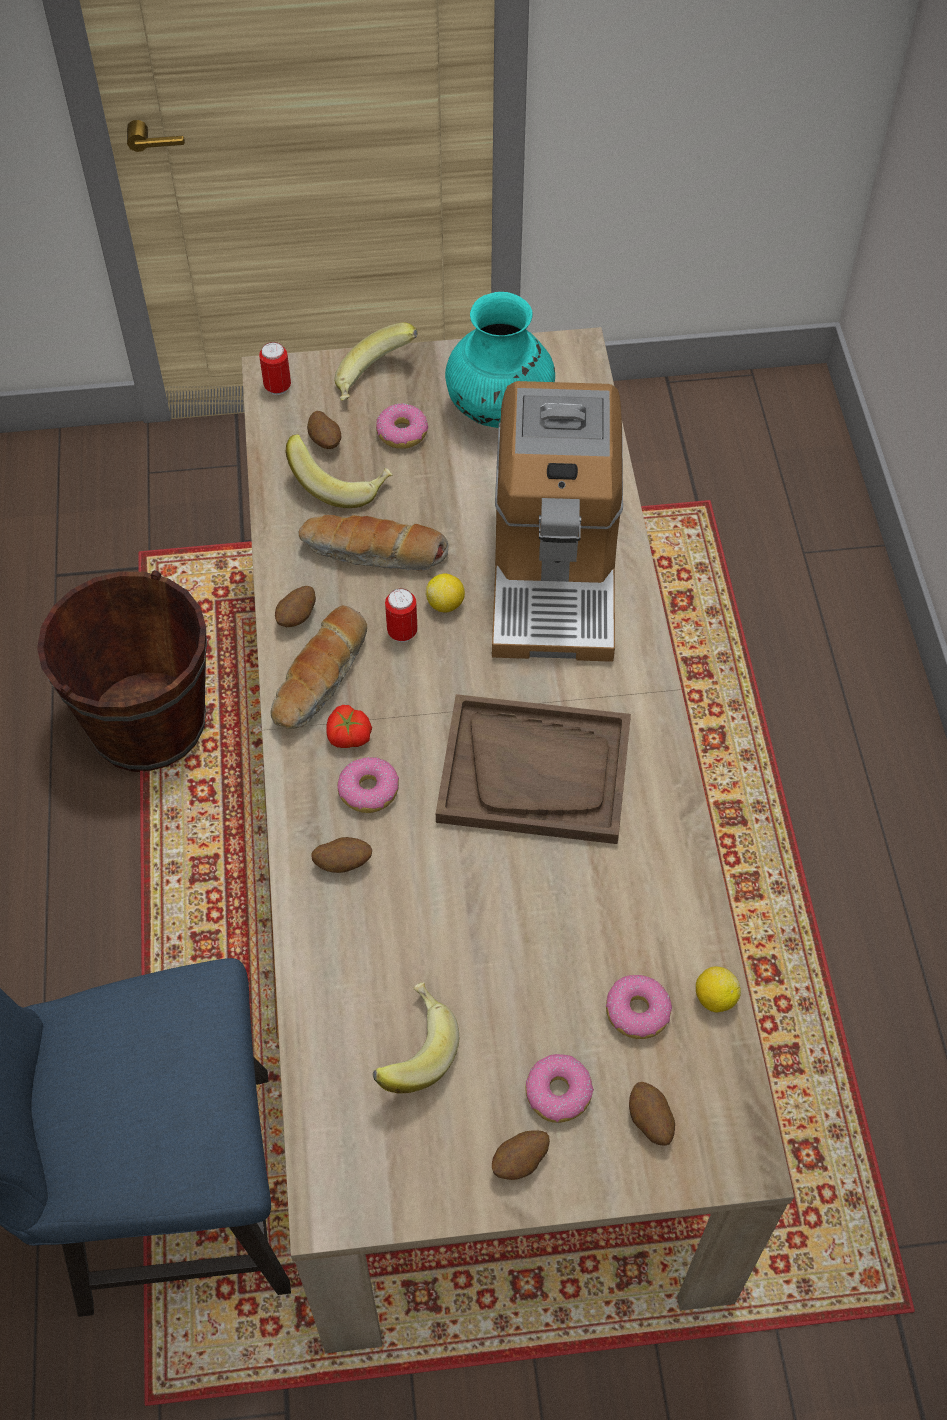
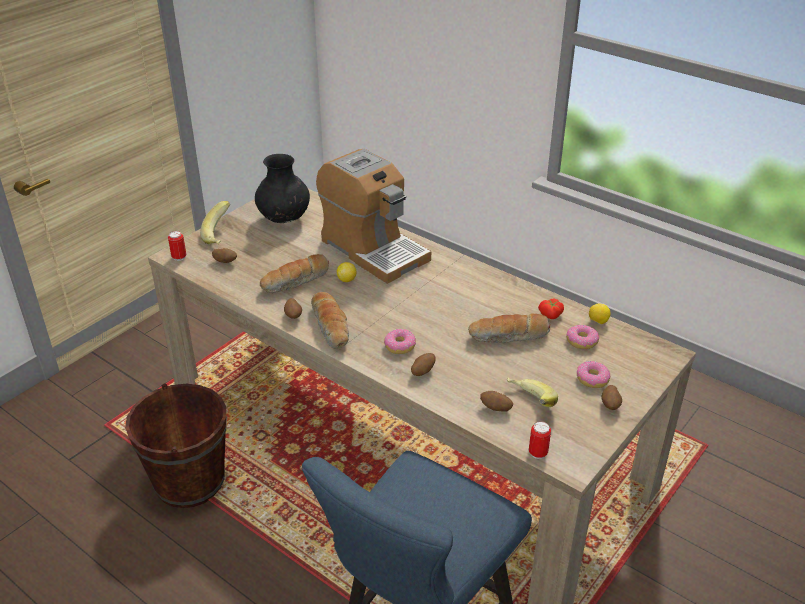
camera: 45 degrees left, 20 degrees down
banana [286,434,393,508] -> none
tomato [326,705,372,748] -> tomato moved to [538,298,564,319]
donut [376,403,428,449] -> none
can [385,588,418,642] -> can moved to [529,421,551,459]
brown tray [436,694,631,844] -> none
turquoise vase [445,292,555,428] -> black vase [255,154,310,223]
potato [629,1082,675,1146] -> potato moved to [480,391,513,412]
none -> bread [468,314,551,343]

